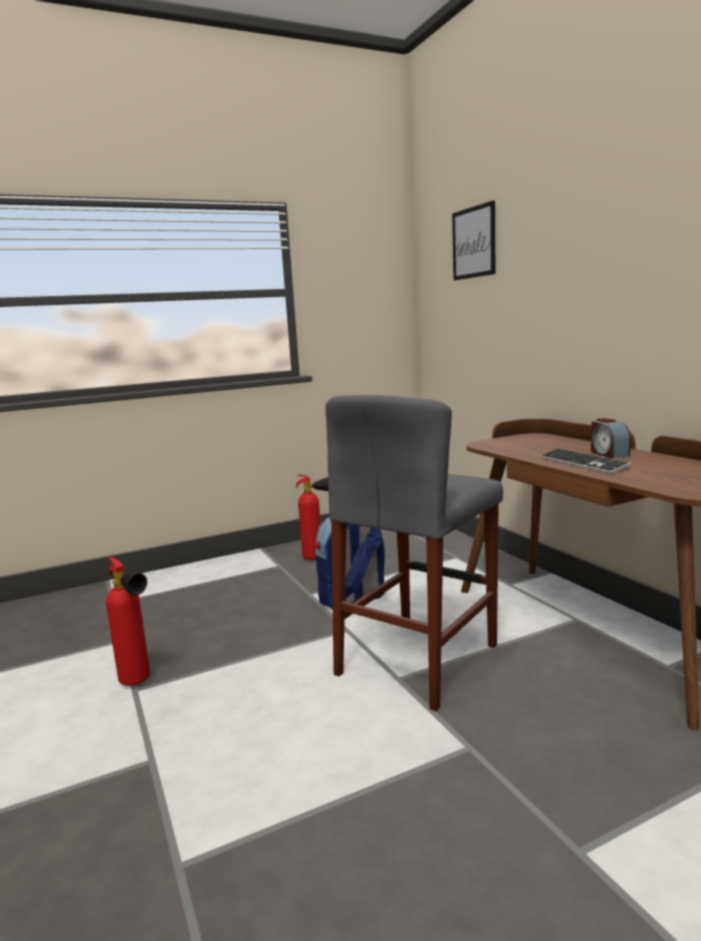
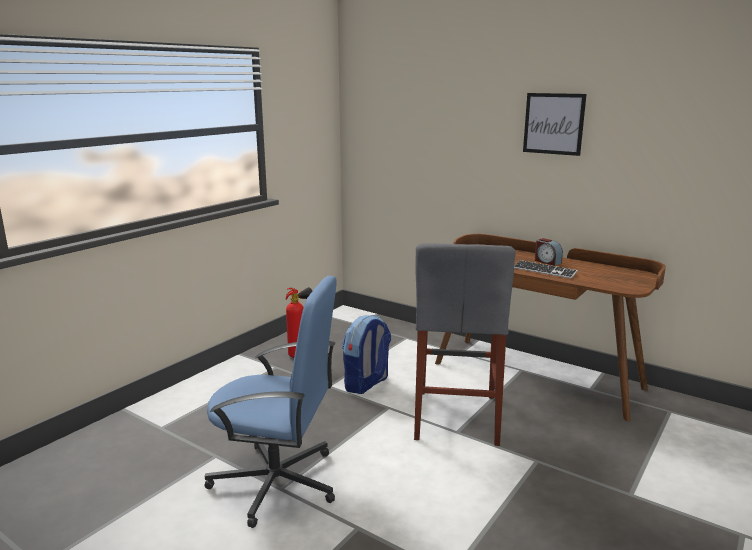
camera: 30 degrees left, 5 degrees up
fire extinguisher [106,557,150,686] -> blue office chair [204,276,337,528]
picture [452,200,495,280] -> picture moved to [523,93,587,156]

